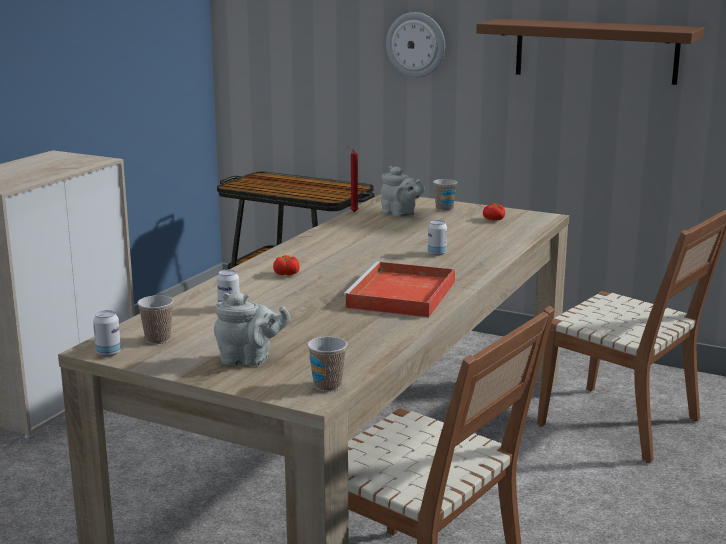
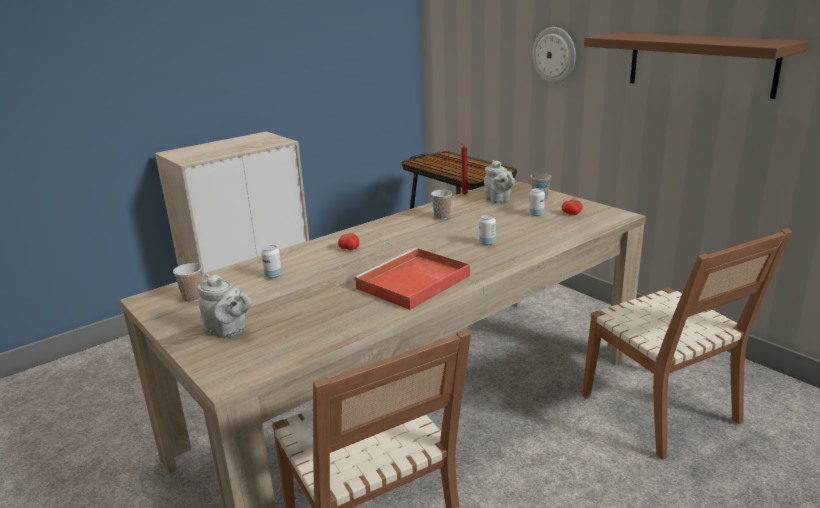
camera: 25 degrees right, 5 degrees up
can [93,310,121,357] -> can moved to [529,188,545,216]
cup [307,337,347,392] -> cup moved to [431,190,453,220]

